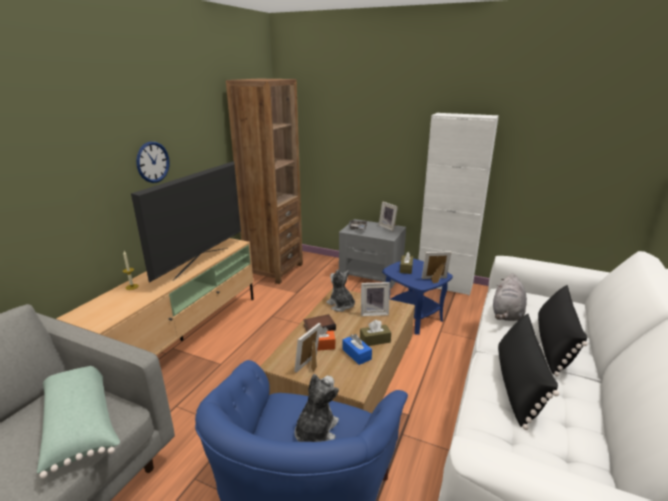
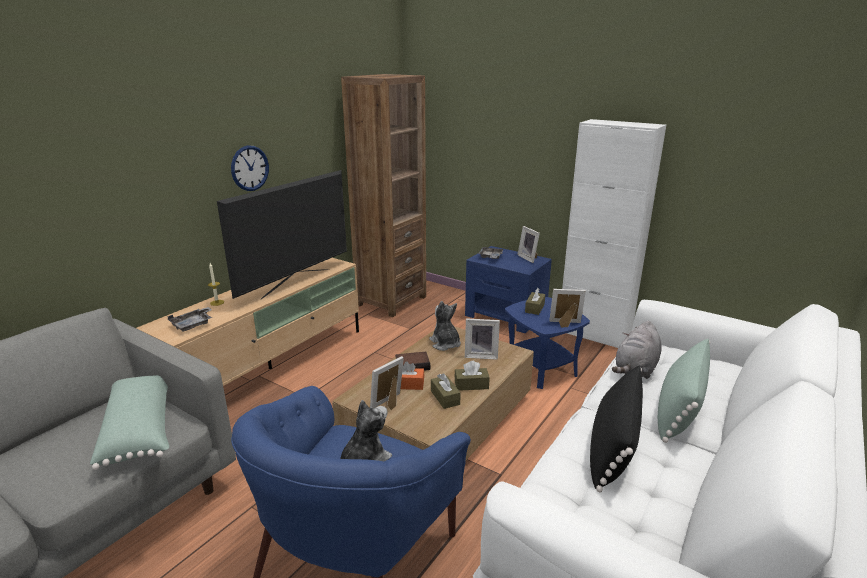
camera: 10 degrees right, 0 degrees up
grey nightstand [339,219,406,289] -> blue nightstand [465,246,552,333]
blue tissue box [343,334,372,365] -> brown tissue box [431,373,461,409]
black pillow [538,285,588,377] -> green pillow [658,338,710,443]
none -> grey tray [167,307,212,331]

